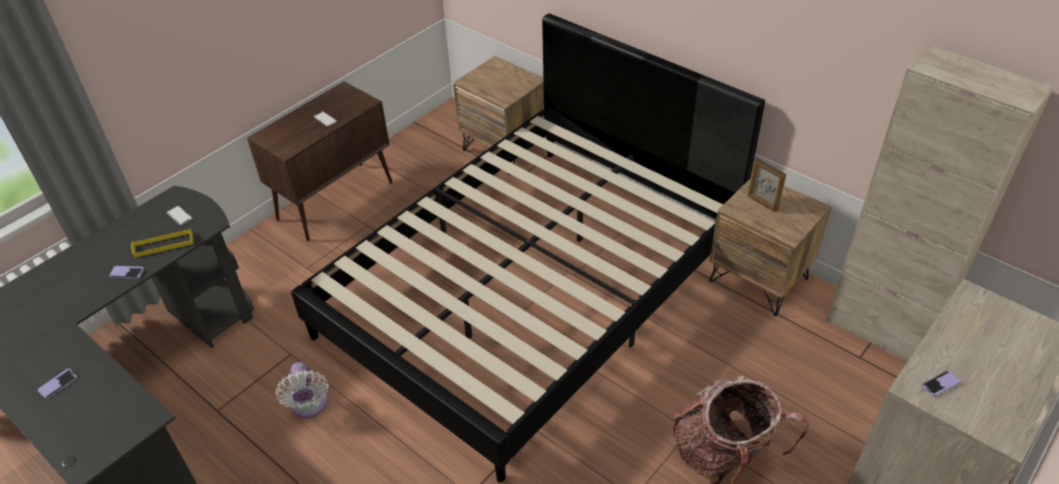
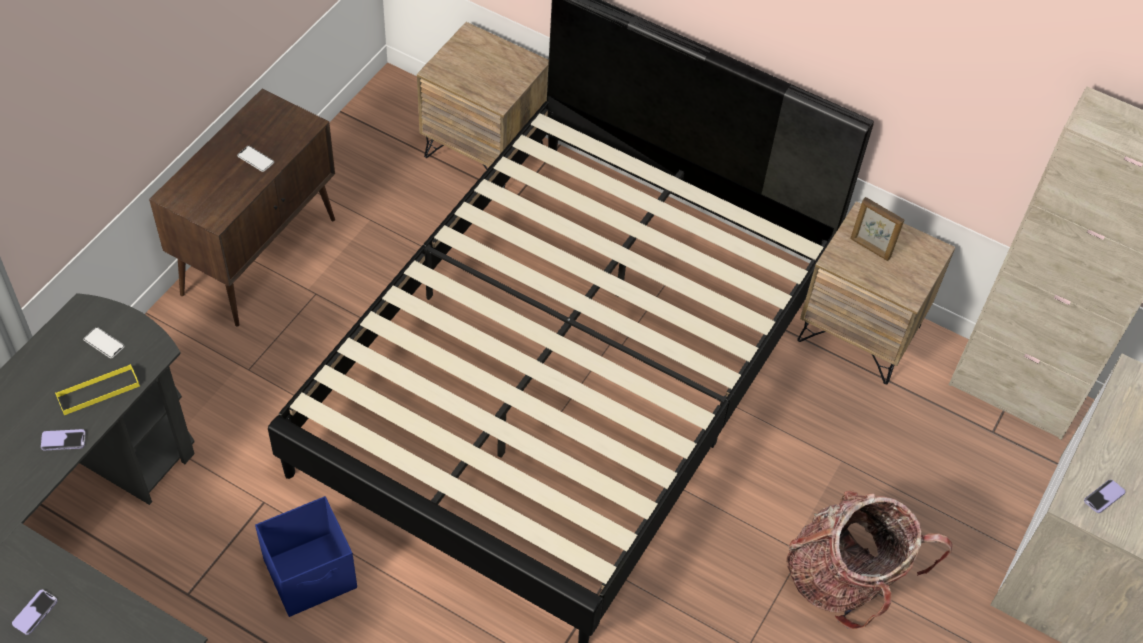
camera: 15 degrees left, 10 degrees up
white fan [275,362,329,418] -> blue storage box [255,496,357,617]

